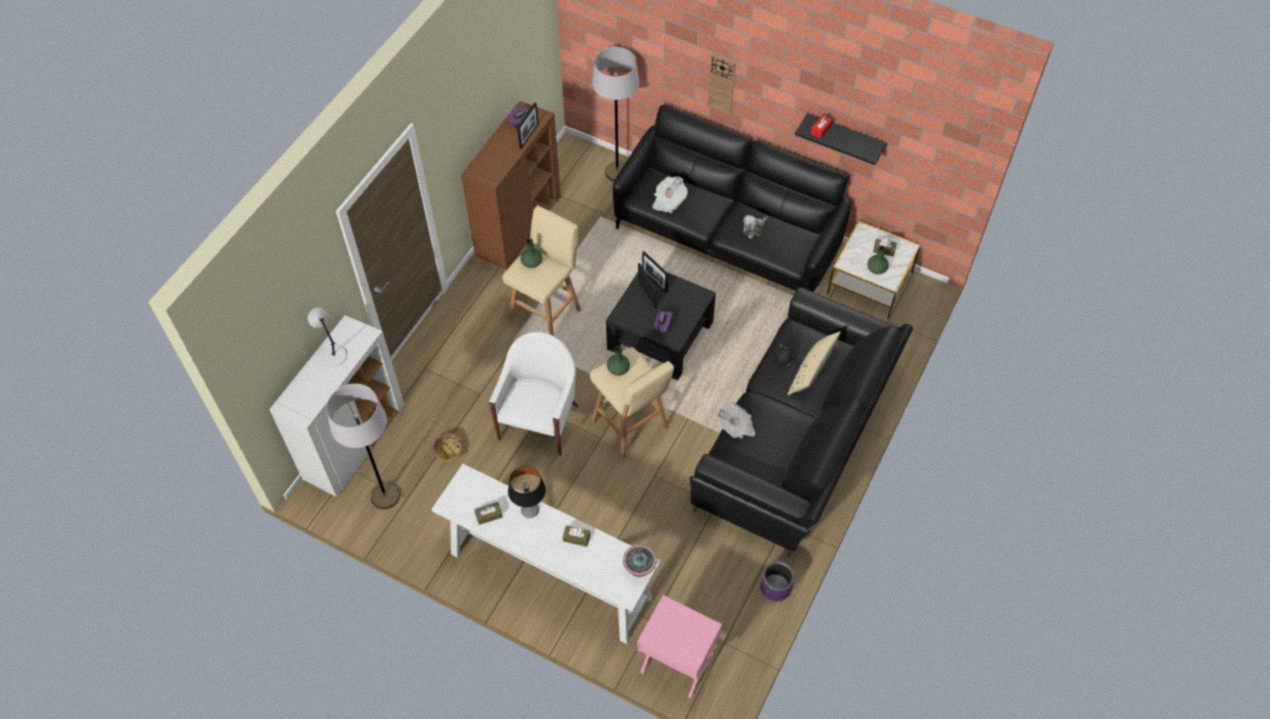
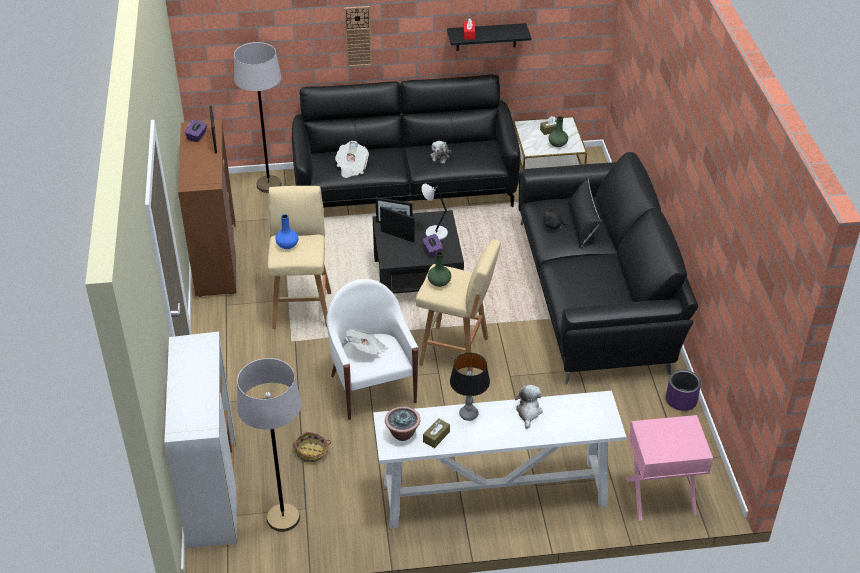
camera: 35 degrees left, 15 degrees down
grey table lamp [308,308,347,366] -> grey table lamp moved to [422,184,448,240]
green vase [520,238,542,268] -> blue vase [275,214,298,249]
brown tissue box [563,525,590,547] -> plush toy [515,385,543,429]
potted plant [623,545,657,577] -> potted plant moved to [385,406,420,441]
newspaper [717,402,755,438] -> newspaper moved to [345,329,388,355]
beige pillow [787,331,841,395] -> black pillow [568,178,601,248]

